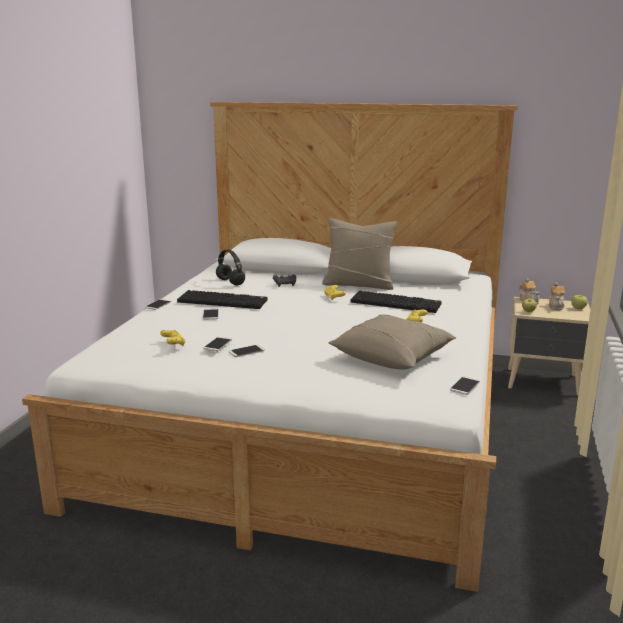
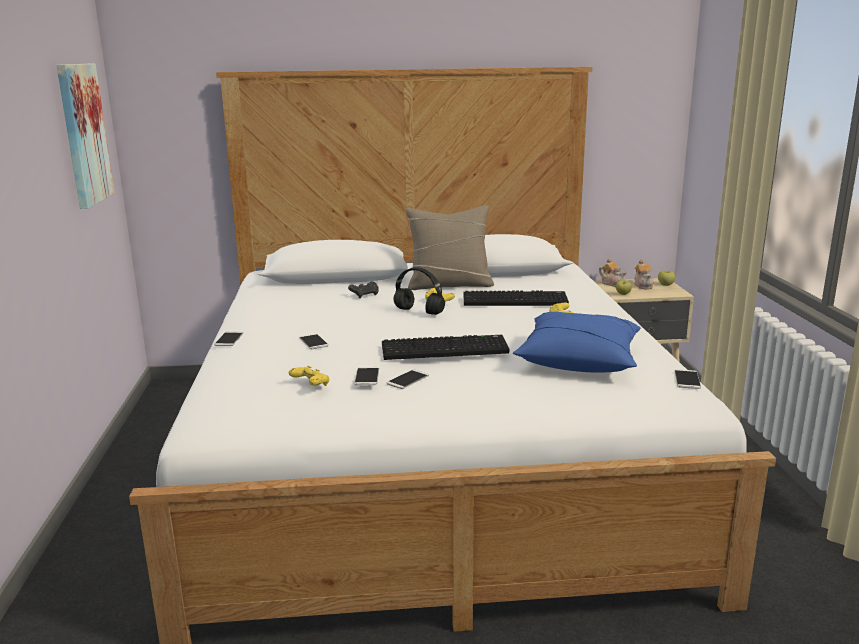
camera: 20 degrees left, 0 degrees up
keyboard [177,290,268,309] -> keyboard moved to [382,335,509,360]
black headphones [216,249,245,286] -> black headphones moved to [393,267,445,315]
beige pillow [328,314,456,370] -> blue pillow [513,312,641,373]
none -> picture [56,64,115,209]

